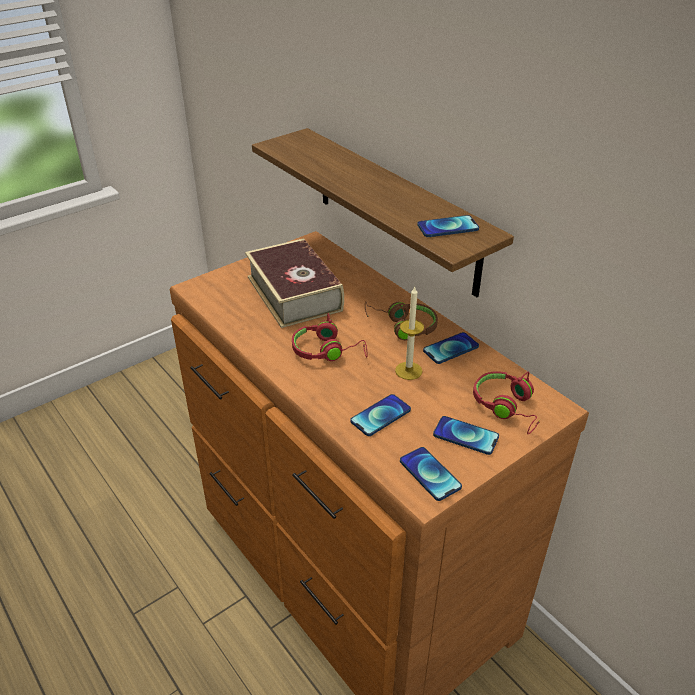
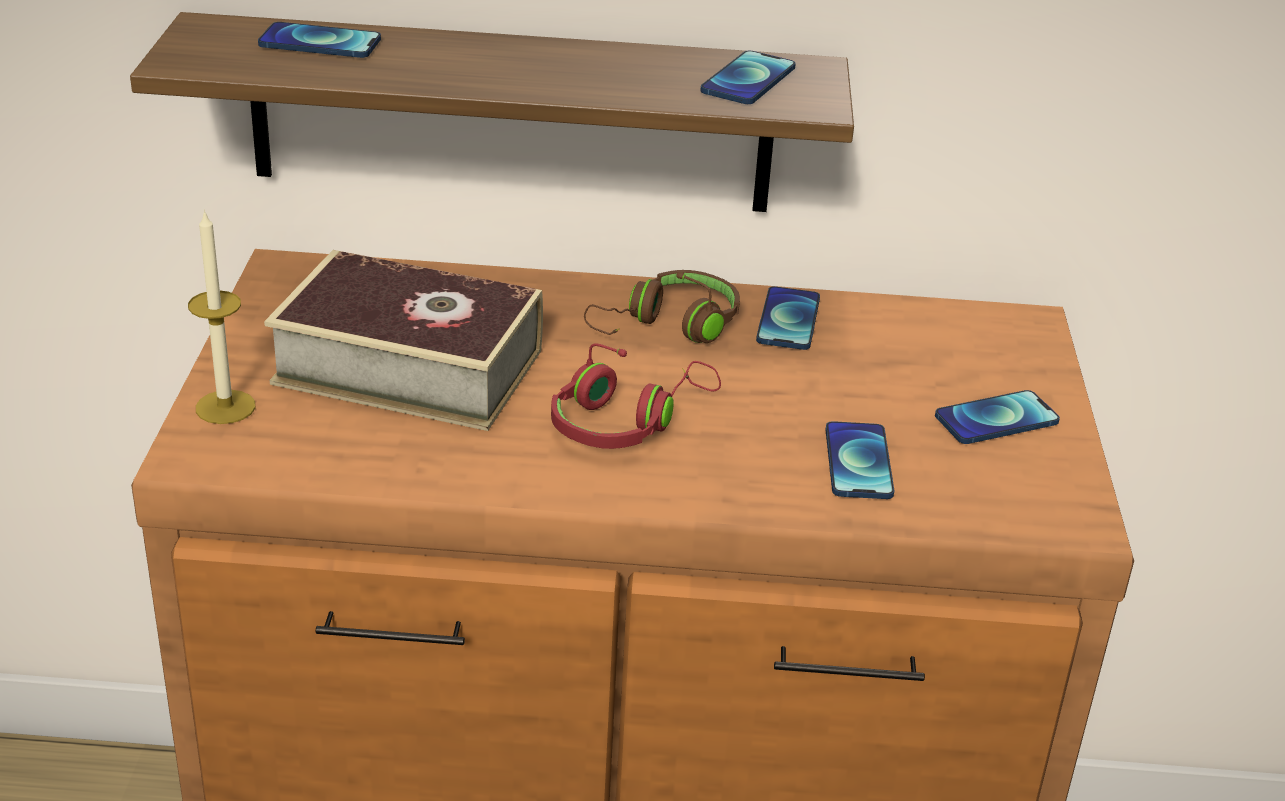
camera: 50 degrees left, 5 degrees down
candle [395,287,424,380] -> candle moved to [188,209,255,424]
phone [400,447,462,501] -> phone moved to [258,22,381,58]
red headphones [473,371,541,434] -> none

